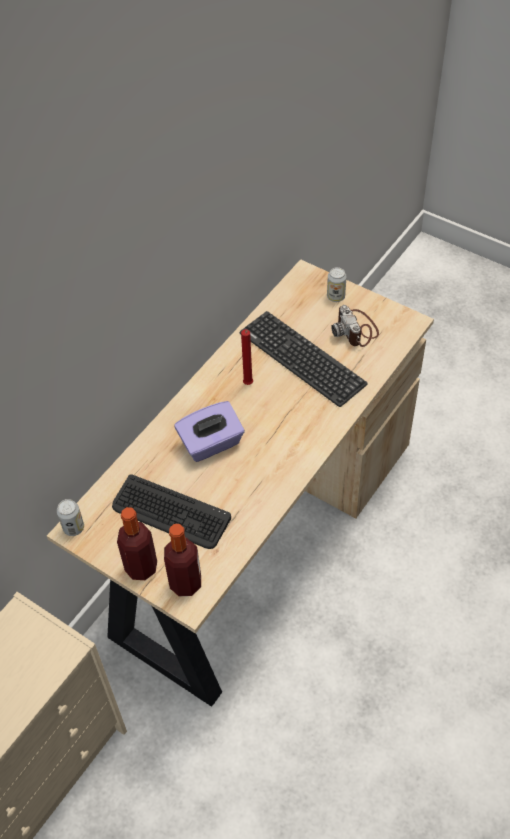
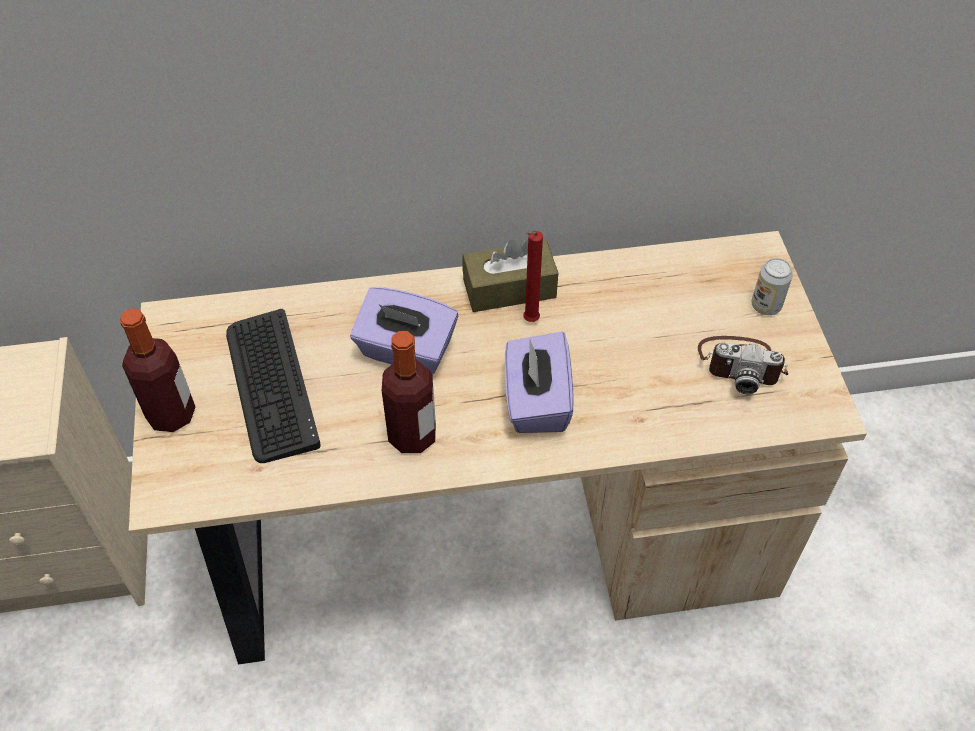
camera: 45 degrees right, 0 degrees up
can [57,499,84,536] -> none
bottle [164,524,201,597] -> bottle moved to [382,331,436,453]
keyboard [240,311,367,407] -> none
camera [331,305,379,347] -> camera turned 105 degrees counterclockwise [698,336,788,394]
none -> brown tissue box [463,240,558,312]
none -> purple tissue box [505,332,574,433]

